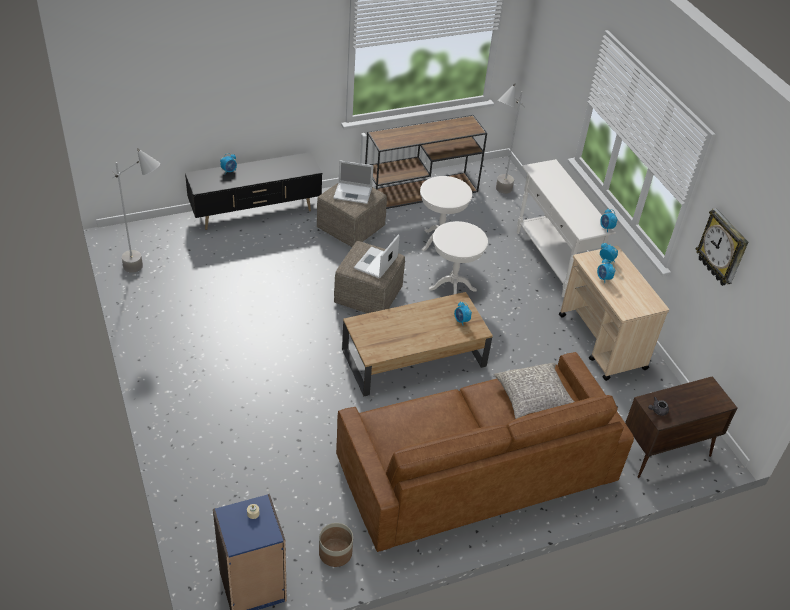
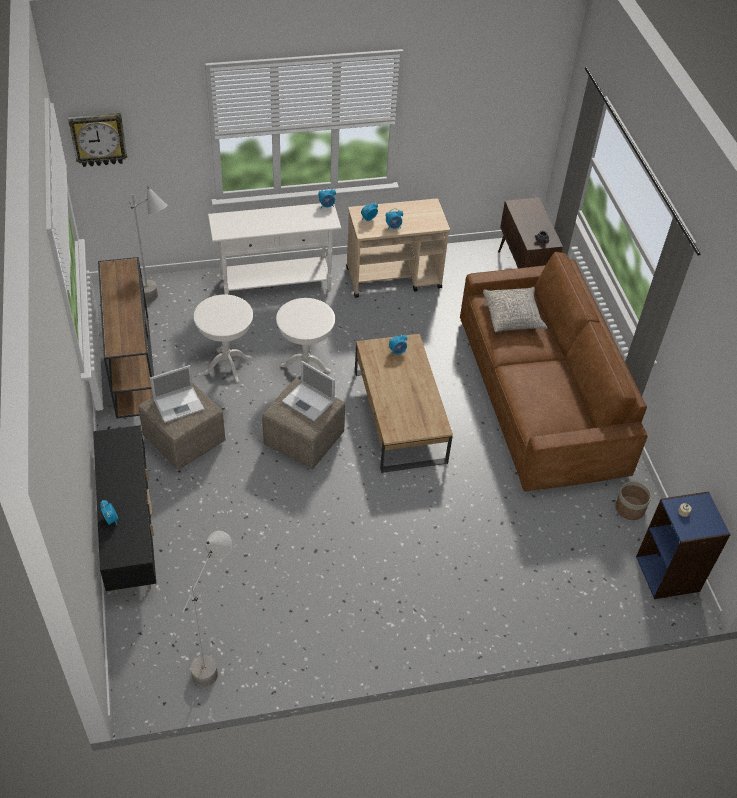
camera: 80 degrees left, 5 degrees up
laptop [333,160,374,204] -> laptop turned 45 degrees clockwise [150,365,204,423]
wall clock [696,208,748,286] -> wall clock moved to [68,113,128,167]

